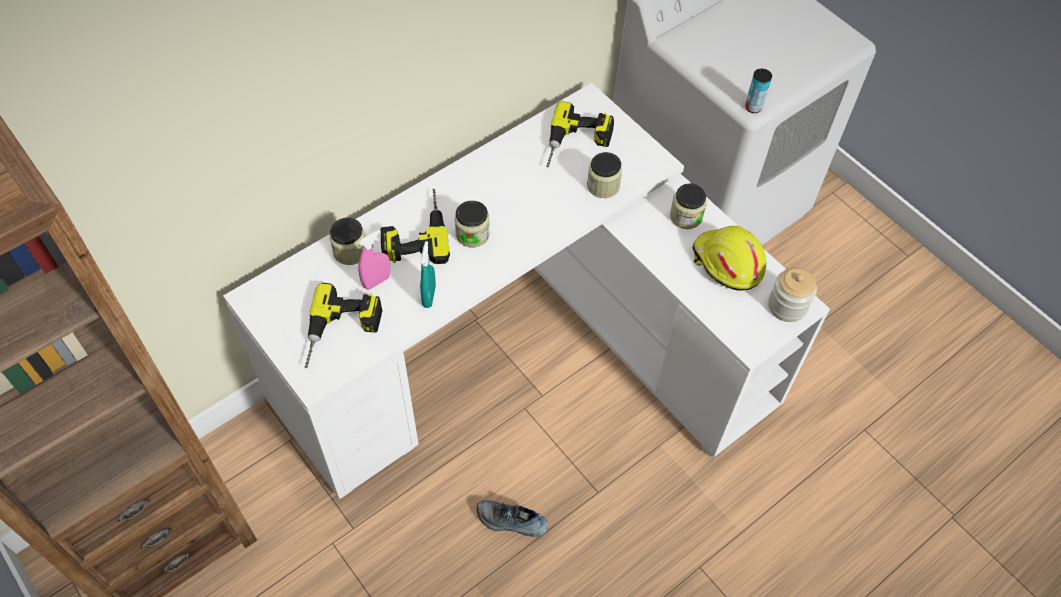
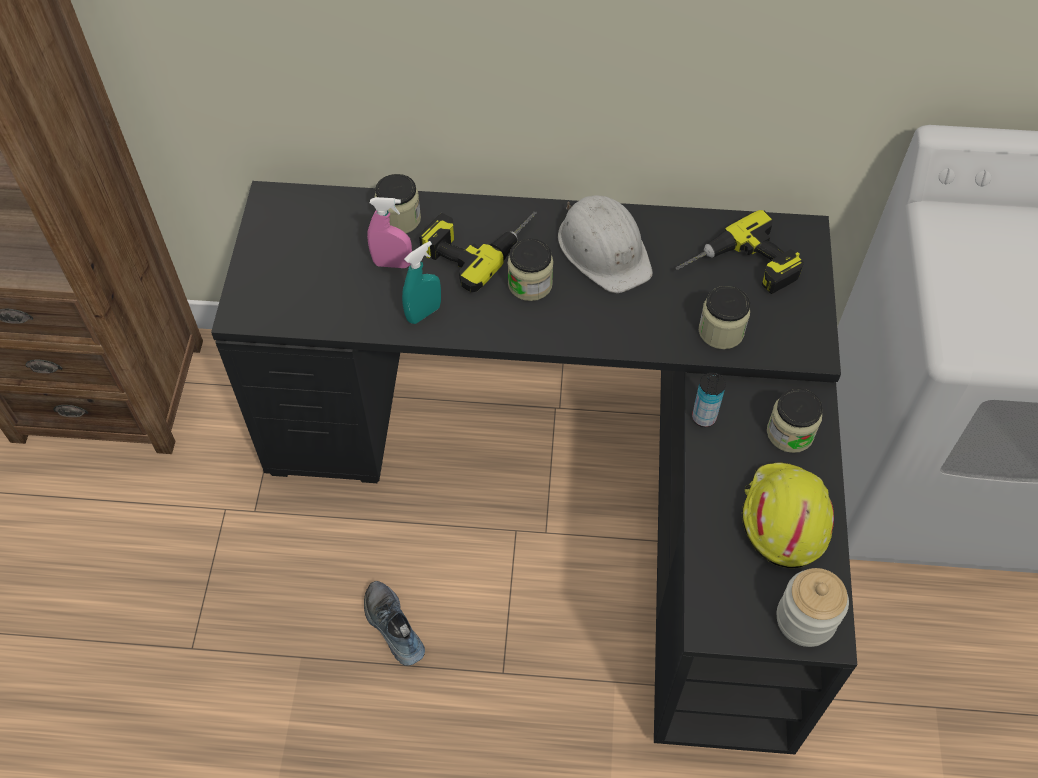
camera: 45 degrees right, 0 degrees up
white desk [223,83,830,499] -> black desk [211,181,857,754]
power drill [305,283,382,368] -> none
can [745,69,772,113] -> can moved to [692,373,726,427]
none -> white hard hat [558,195,653,293]

